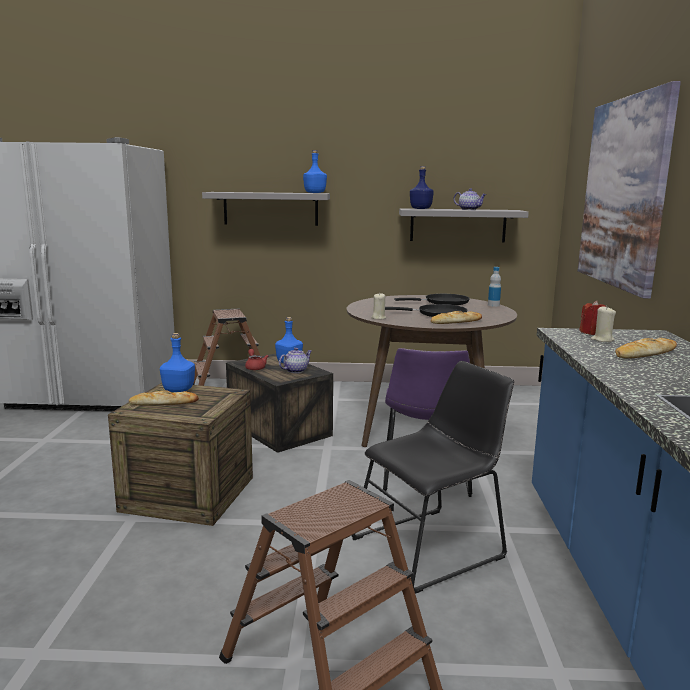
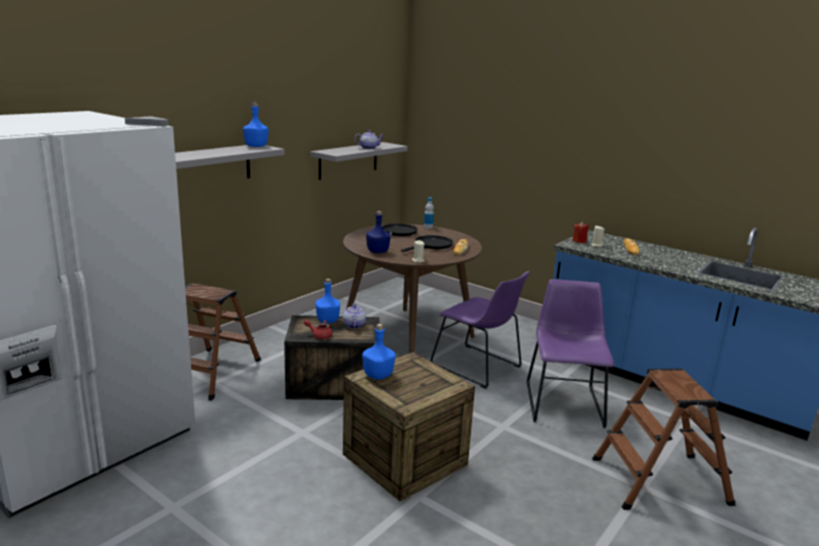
camera: 55 degrees left, 5 degrees up
bread [129,390,199,405] -> none
black chair [351,361,514,594] -> purple chair [526,279,614,428]
blue bottle [410,166,434,209] -> blue bottle moved to [366,211,390,253]
picture [578,81,681,299] -> none

